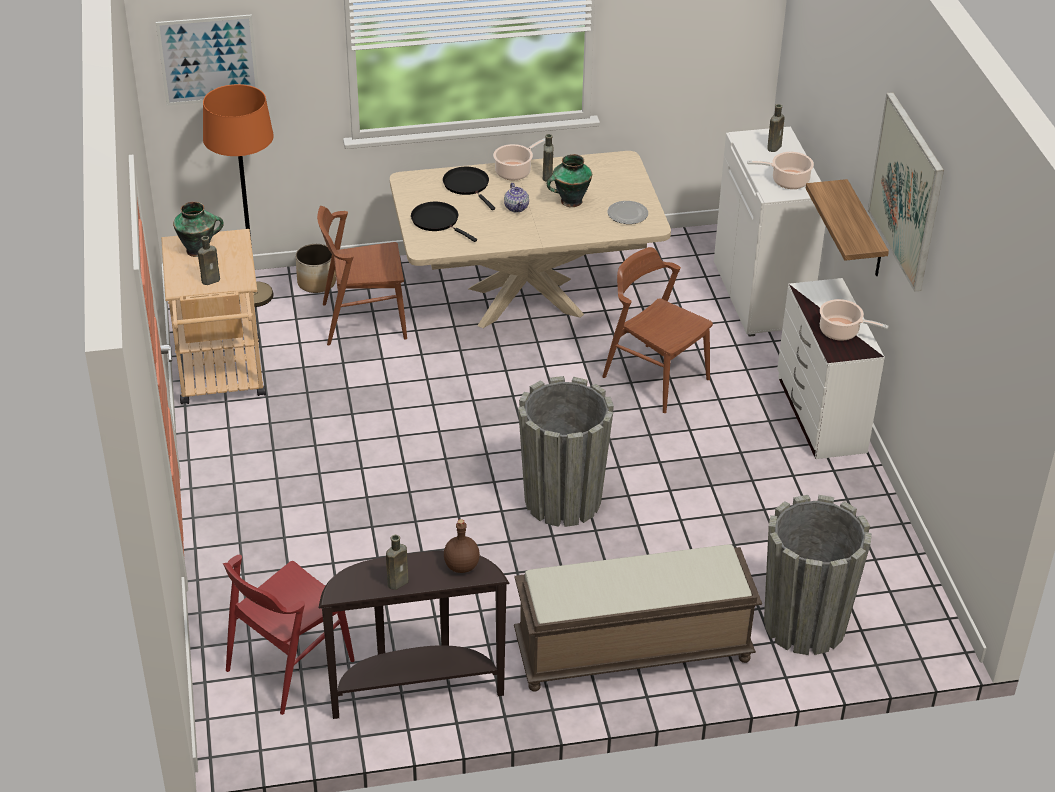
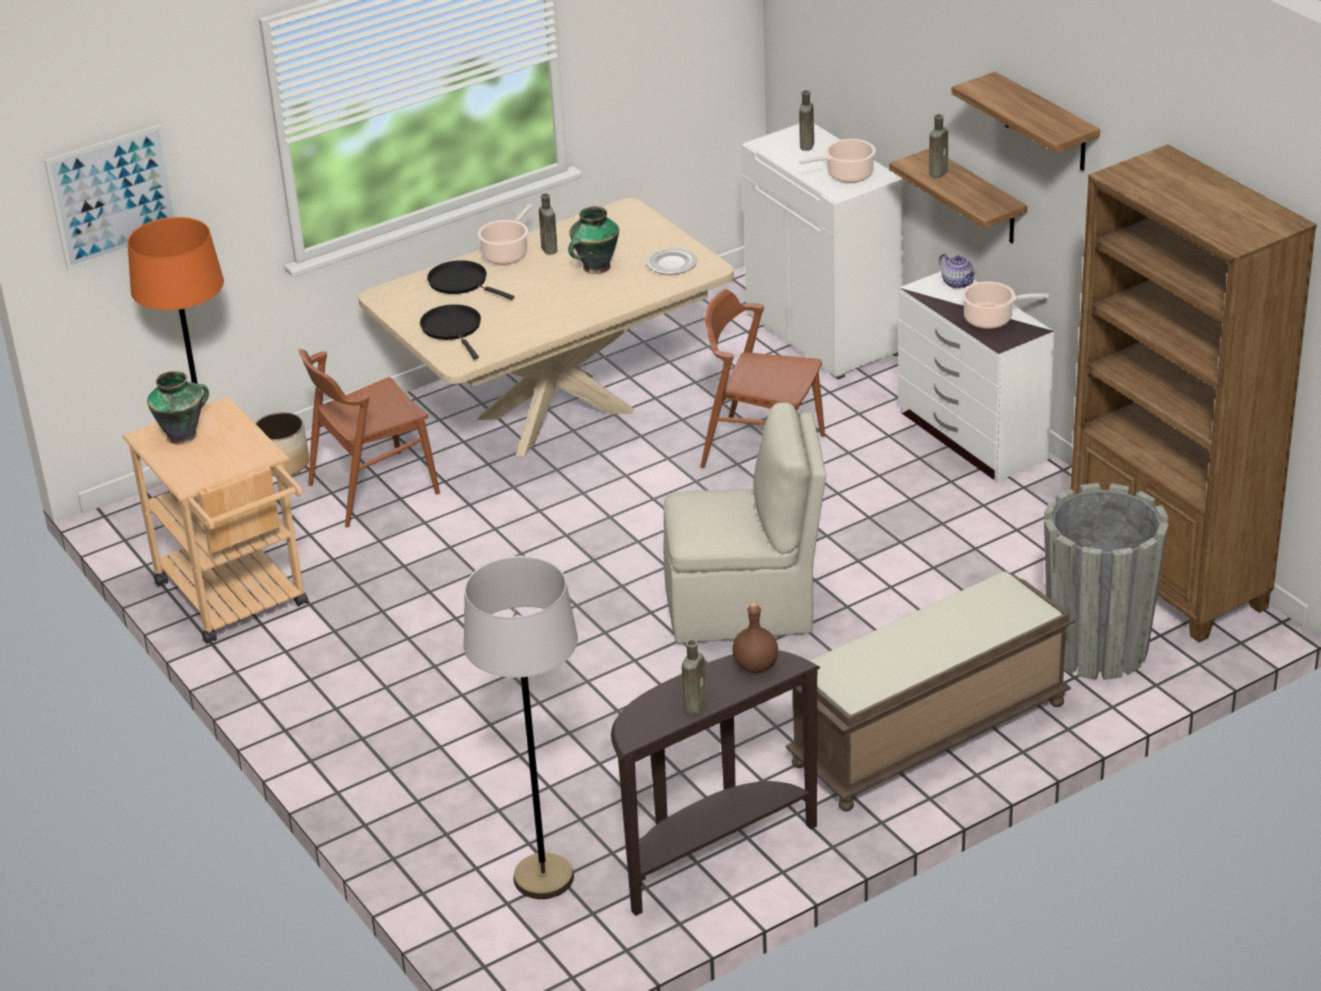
camera: 20 degrees left, 5 degrees down
brown bottle [198,236,220,285] -> brown bottle moved to [929,114,948,178]
red chair [223,555,355,715] -> grey floor lamp [464,556,578,899]
black frying pan [411,202,477,242] -> black frying pan turned 45 degrees clockwise [420,304,481,360]
teapot [504,183,529,213] -> teapot moved to [939,254,977,289]
grey planter [518,376,614,527] -> beige chair [664,403,826,644]
picture [868,92,944,292] -> shelf [951,72,1100,171]
none -> brown bookcase [1070,144,1317,642]

